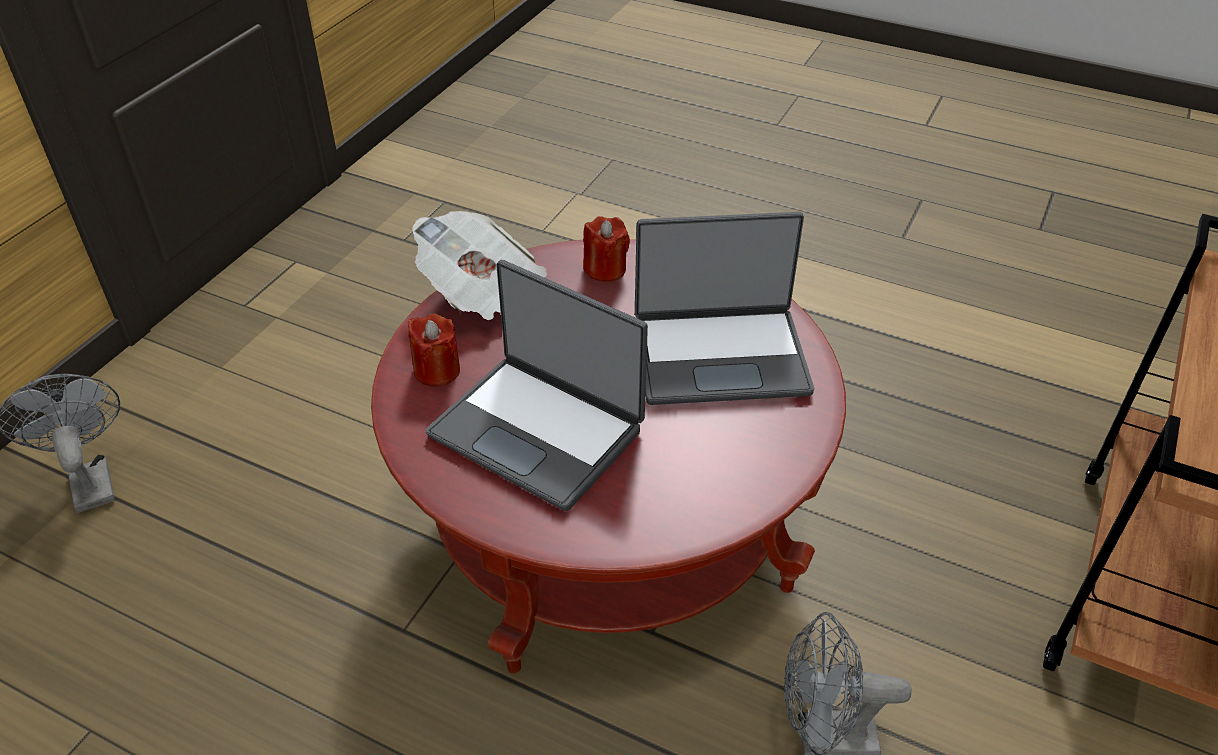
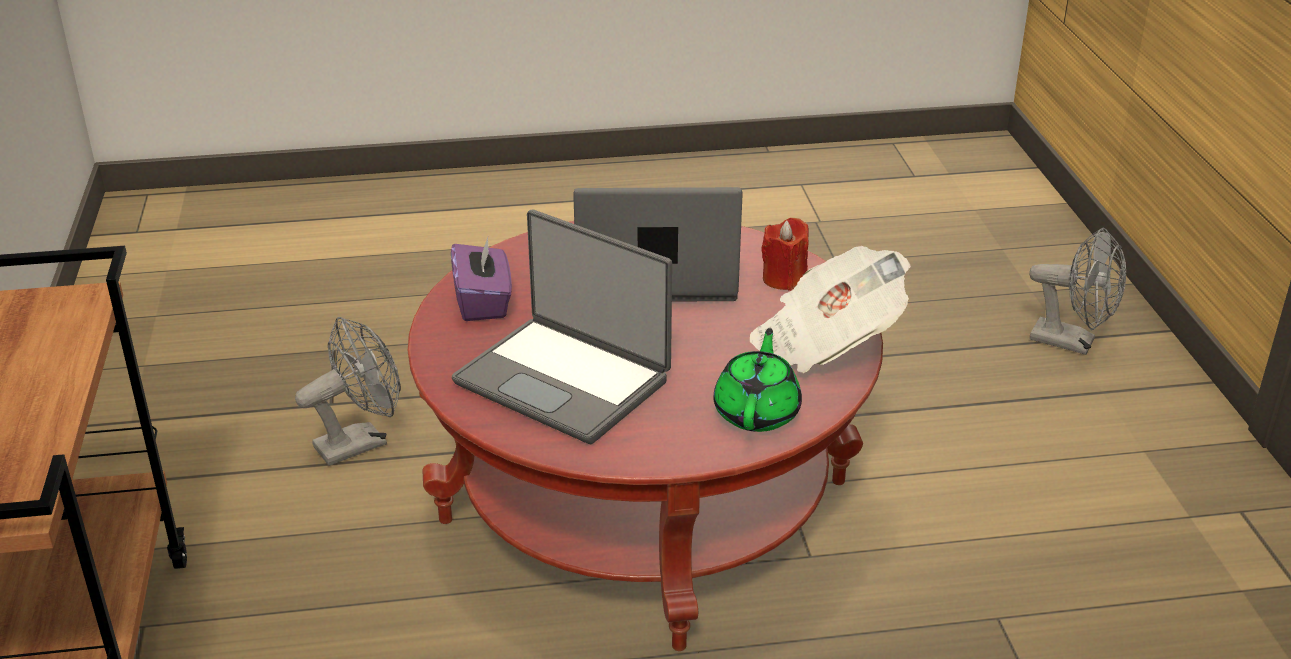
camera: 145 degrees right, 10 degrees down
red candle [583,216,630,282] -> green teapot [713,328,802,432]
laptop [635,212,814,405] -> laptop turned 105 degrees counterclockwise [452,209,672,444]
none -> purple tissue box [451,237,512,321]

